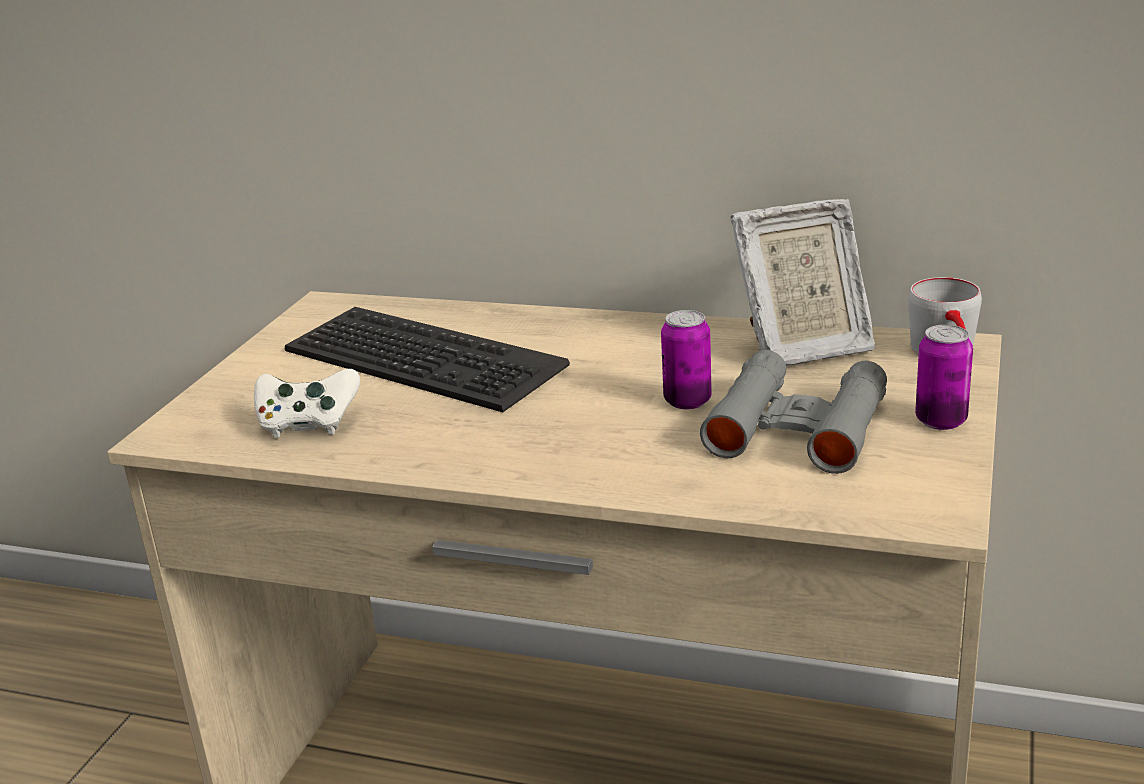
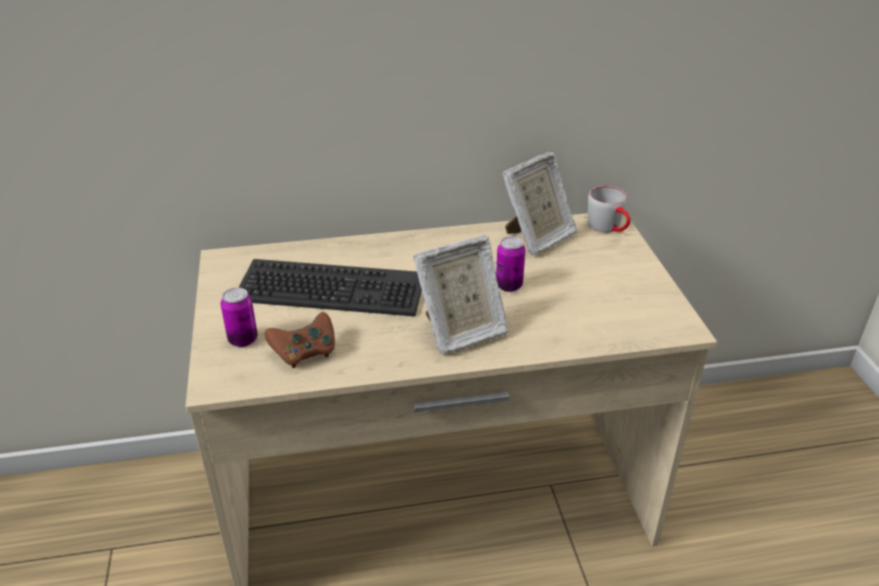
camera: 30 degrees left, 10 degrees up
white game controller [254,369,360,438] -> brown game controller [265,312,335,368]
grey binoculars [700,350,887,474] -> none
can [915,325,973,430] -> can moved to [221,287,258,347]
none -> picture frame [413,235,509,354]

